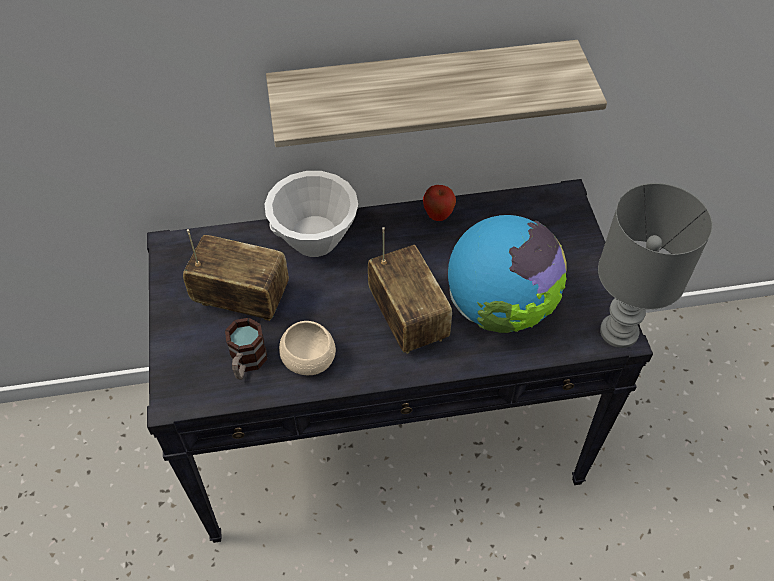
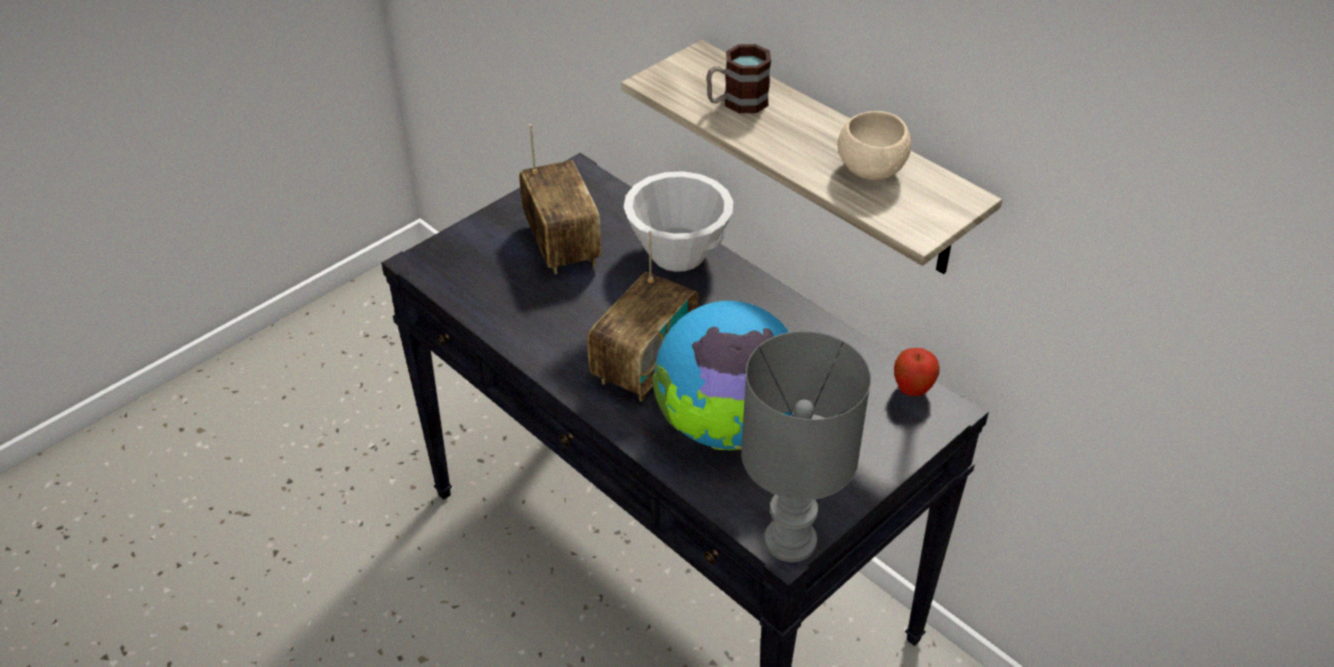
camera: 55 degrees right, 10 degrees down
mug [225,318,267,379] -> mug moved to [706,44,771,113]
beige bowl [279,321,336,375] -> beige bowl moved to [838,111,911,180]
apple [423,185,456,221] -> apple moved to [894,348,940,396]

